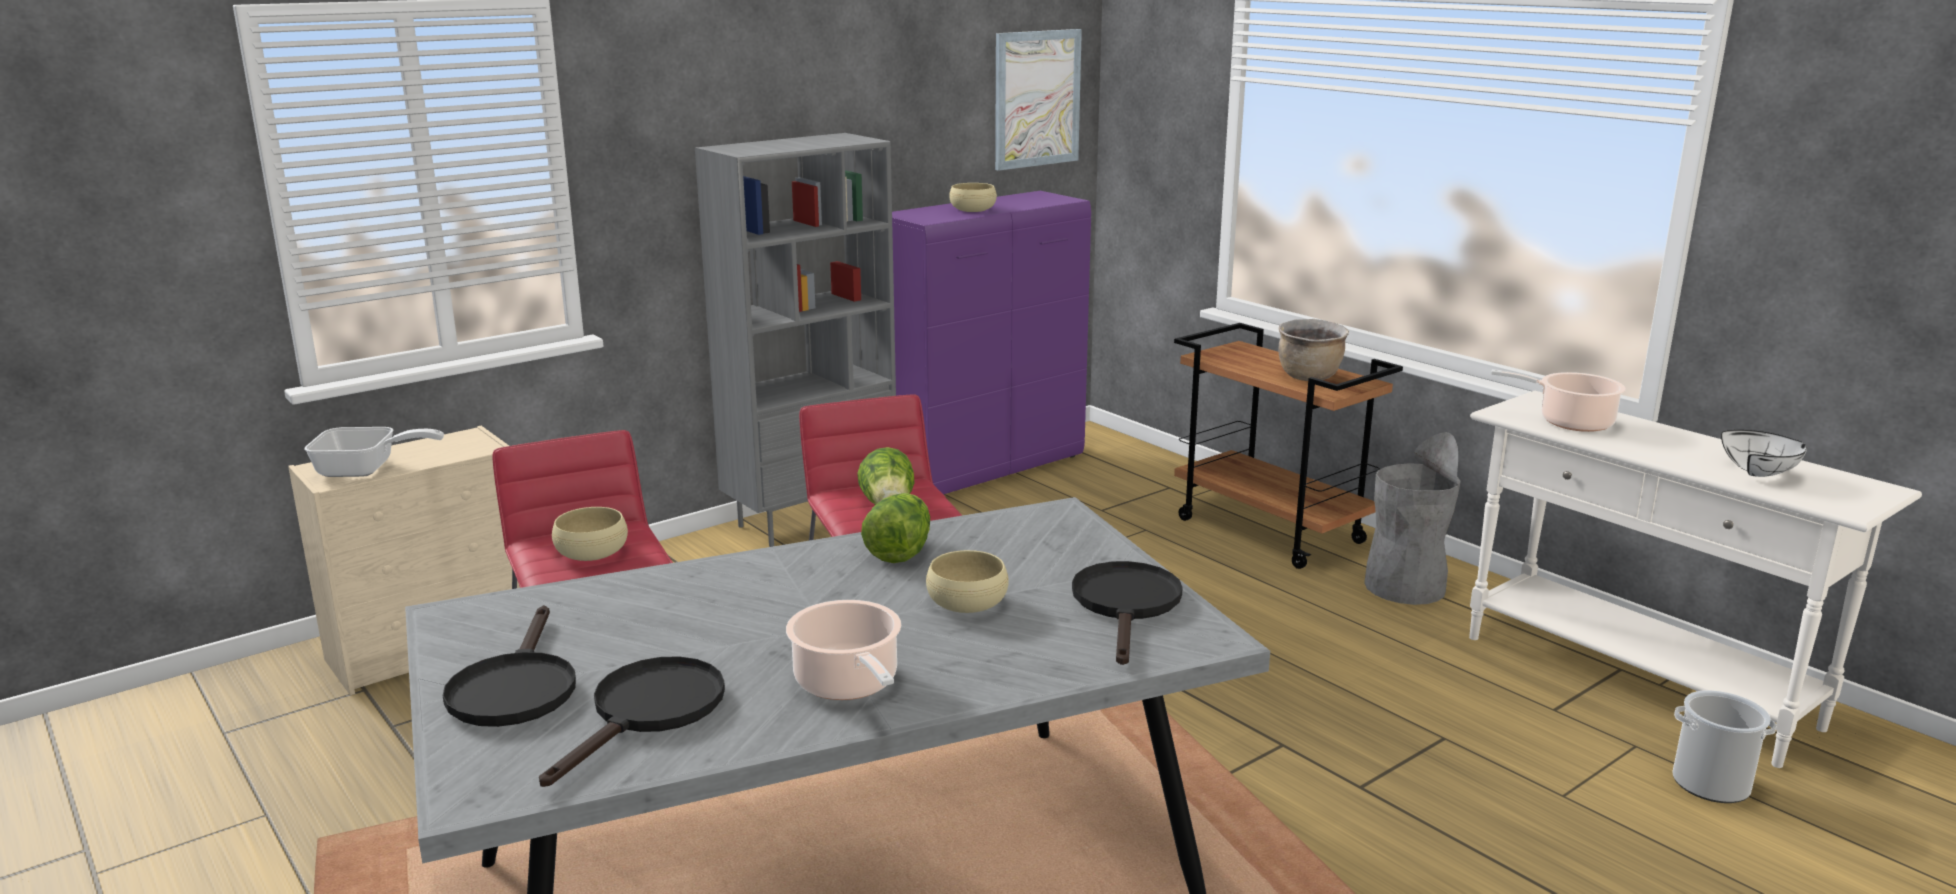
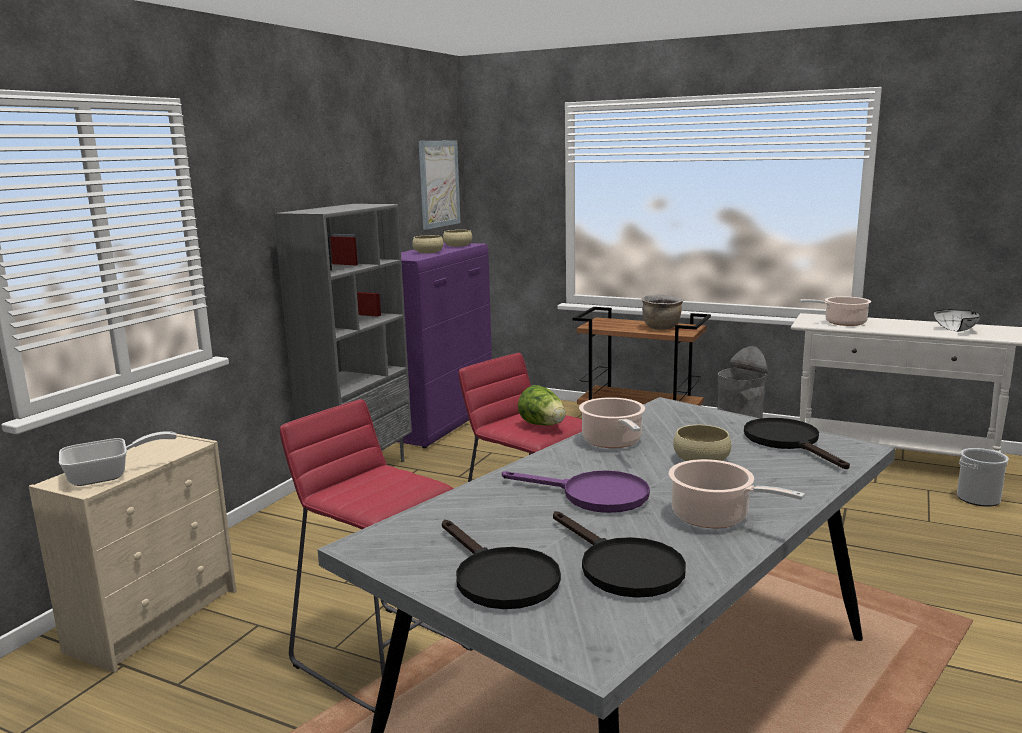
camera: 25 degrees left, 5 degrees down
black frying pan [539,656,725,787] -> black frying pan turned 150 degrees clockwise [553,511,686,598]
beige bowl [552,507,628,561] -> beige bowl moved to [443,230,472,247]
lettuce [861,493,930,563] -> cooking pot [579,397,645,448]
none -> purple frying pan [502,470,650,513]

